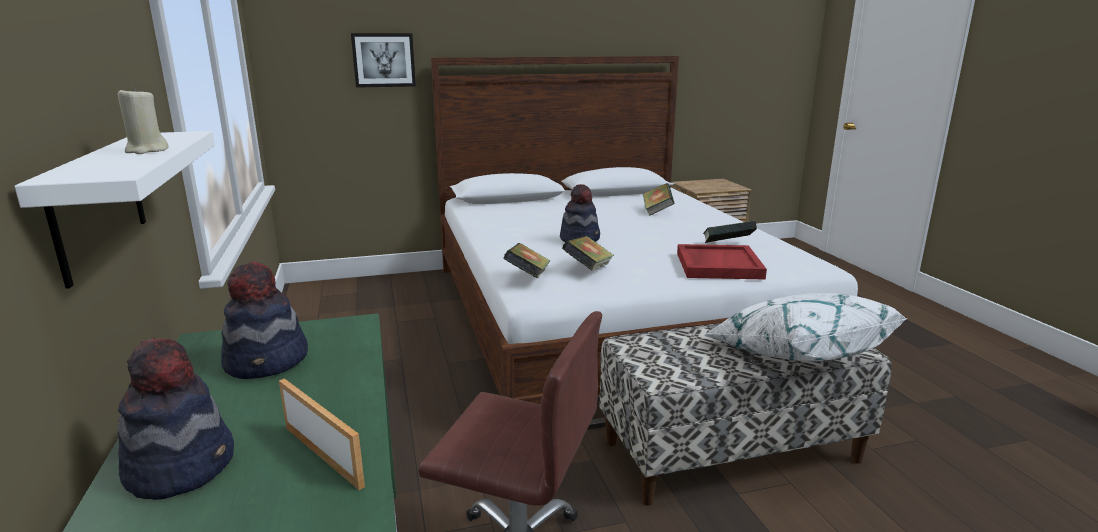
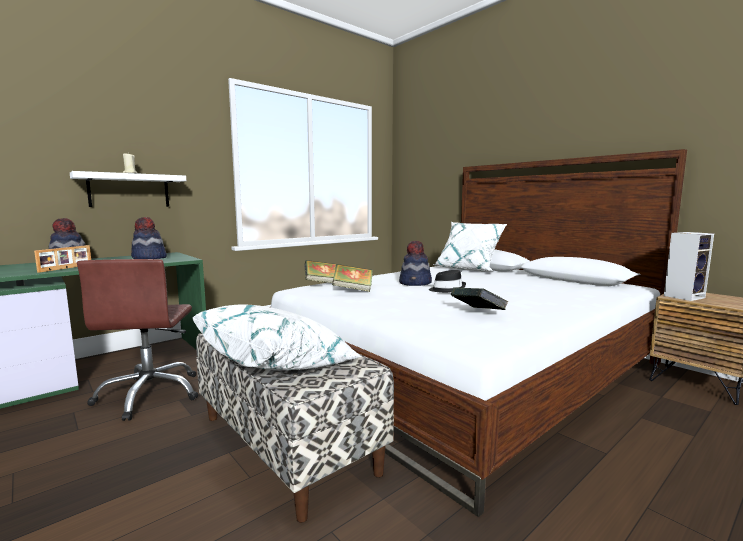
camera: 65 degrees right, 10 degrees down
picture [351,33,416,88] -> none
book [643,183,675,216] -> none
red tray [677,244,767,280] -> none
none -> black hat [429,270,466,293]
none -> white pillow [433,222,507,272]
none -> speaker [664,232,714,301]

